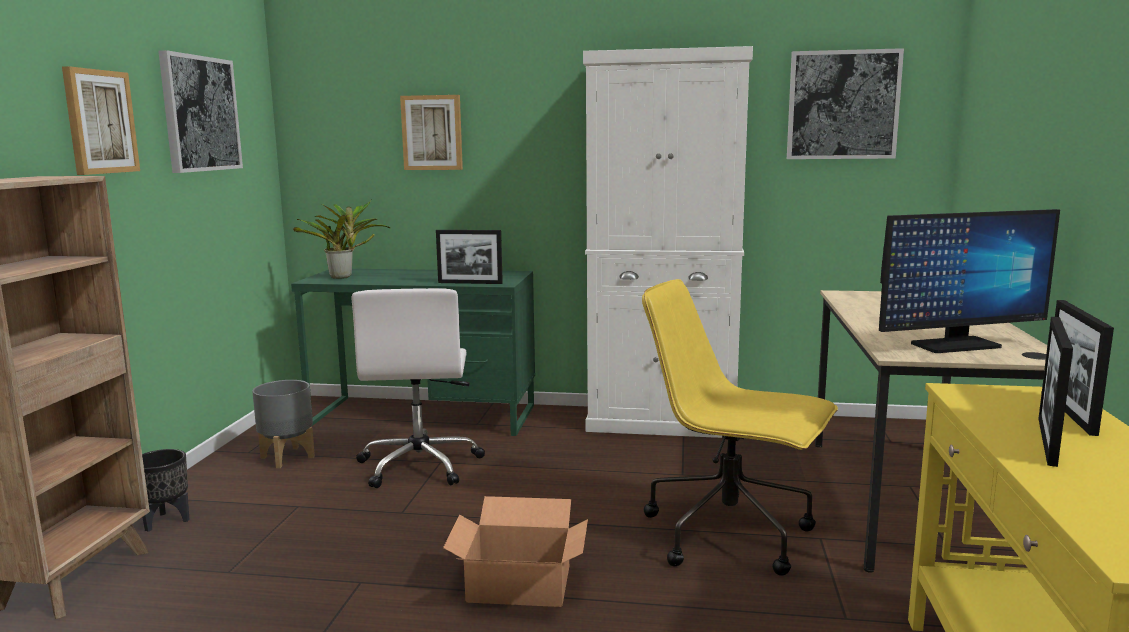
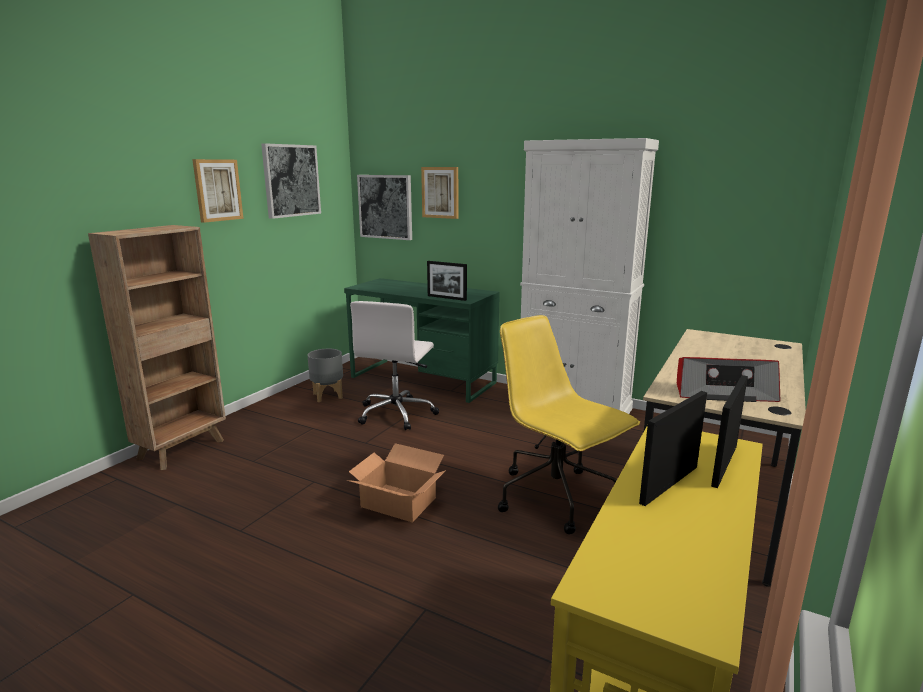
camera: 20 degrees right, 5 degrees up
black planter [142,449,189,532] -> none
potted plant [293,199,390,279] -> none
picture [787,48,904,159] -> picture moved to [357,175,412,240]
monitor [879,209,1060,353] -> radio [677,357,781,402]

